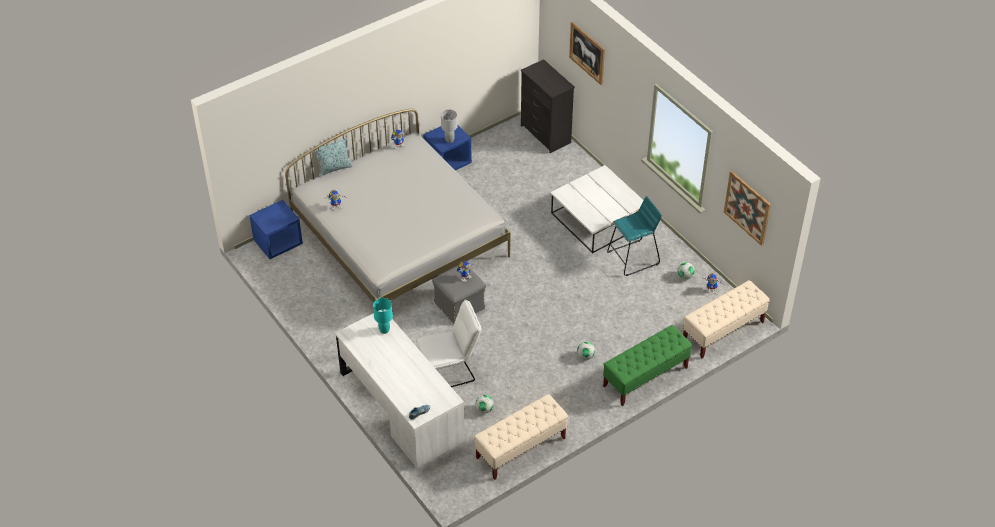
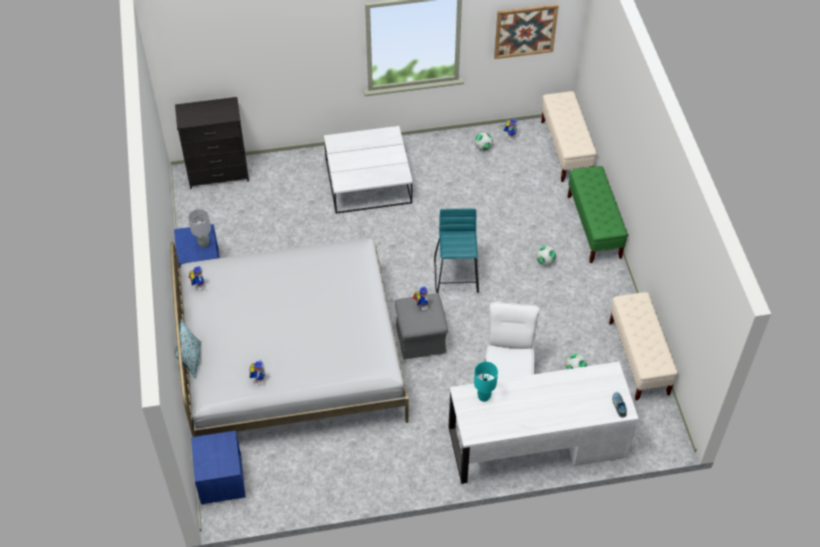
camera: 65 degrees left, 5 degrees up
picture [569,22,605,85] -> none
turquoise stool [607,196,662,276] -> turquoise stool moved to [434,208,479,293]

